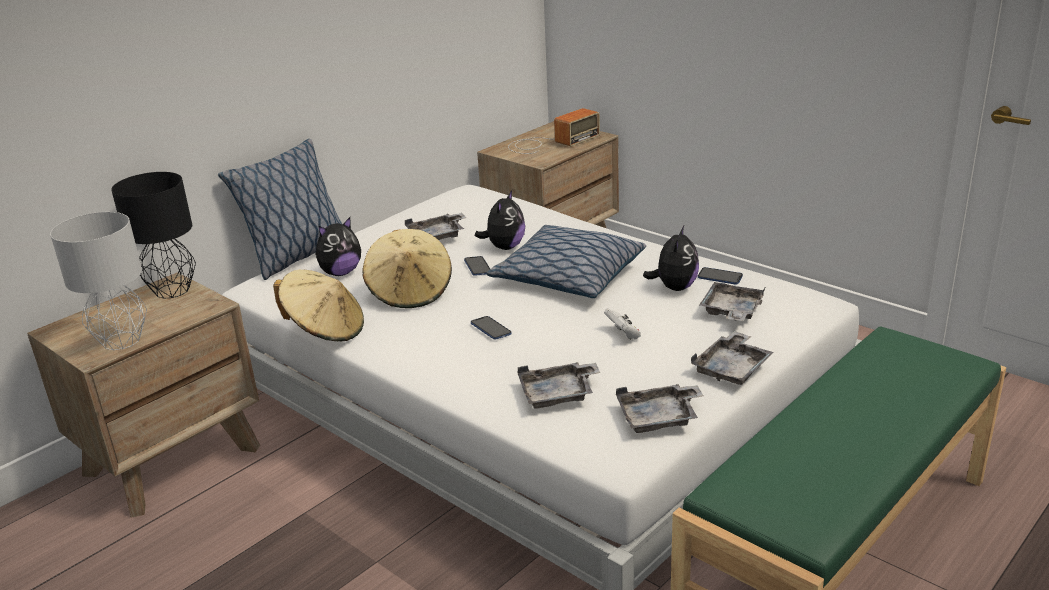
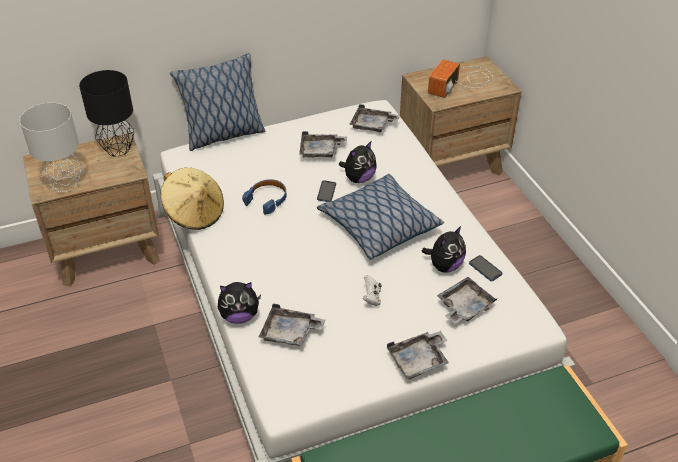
camera: 25 degrees right, 15 degrees up
plush toy [315,217,361,276] -> plush toy moved to [218,282,261,324]
beige hat [362,229,452,308] -> blue headphones [242,179,287,215]
phone [471,316,512,339] -> none
radio [508,108,600,154] -> radio turned 135 degrees clockwise [428,59,493,98]
grey tray [616,384,703,433] -> grey tray moved to [349,104,400,132]

